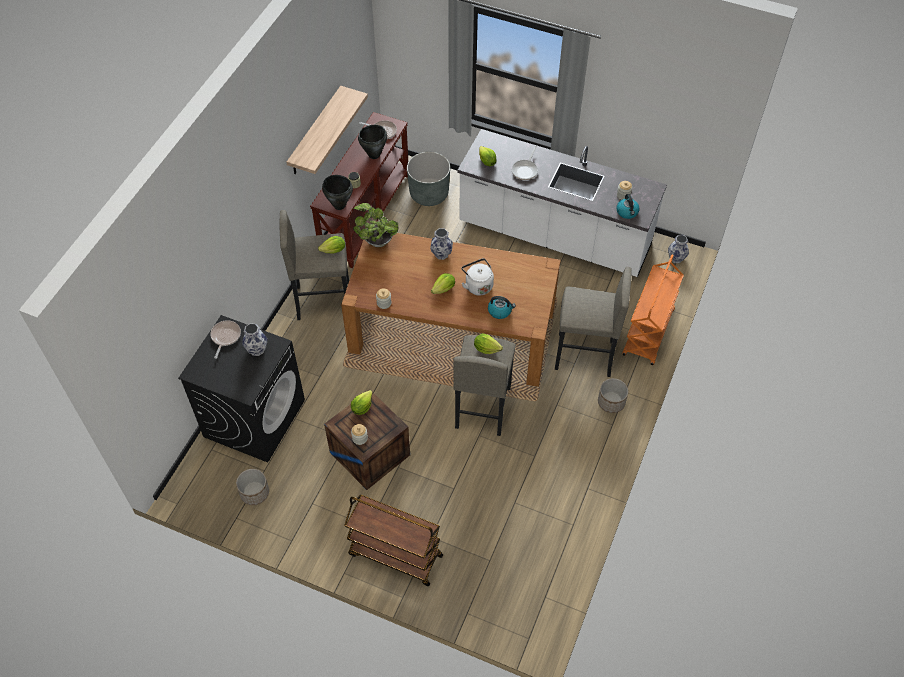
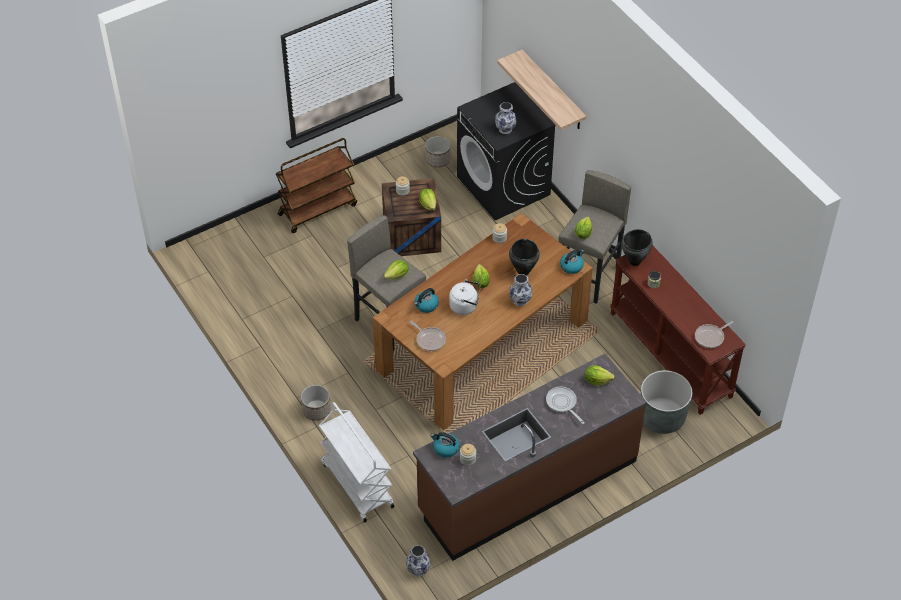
camera: 125 degrees right, 5 degrees down
frying pan [210,320,241,359] -> frying pan moved to [410,320,446,351]
shelf [287,86,368,174] -> shelf moved to [497,50,586,130]
potted plant [353,203,399,247] -> kettle [560,249,584,274]
black cooking pot [358,125,387,159] -> black cooking pot moved to [509,239,540,275]
white counter [458,129,667,277] -> brown counter [413,354,647,561]
grey stool [555,267,632,377] -> none
orange cart [622,255,684,365] -> white cart [319,402,394,523]

